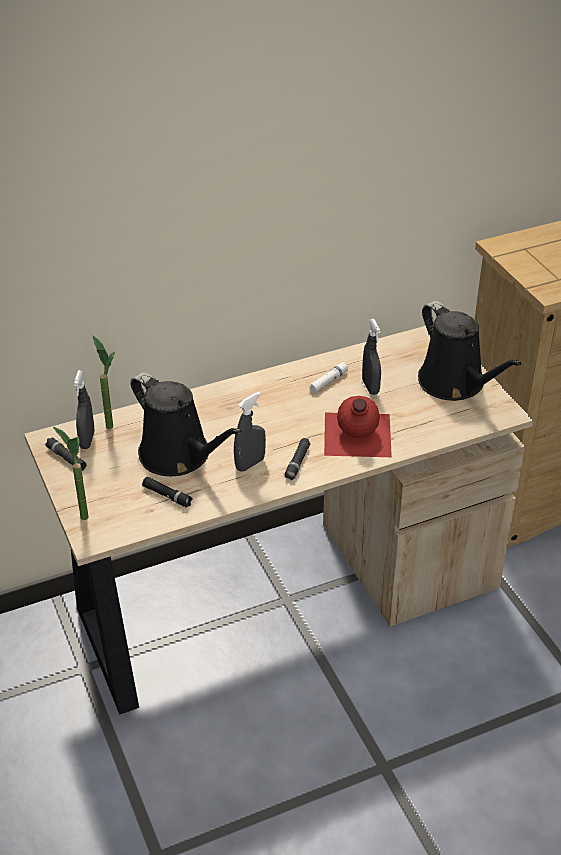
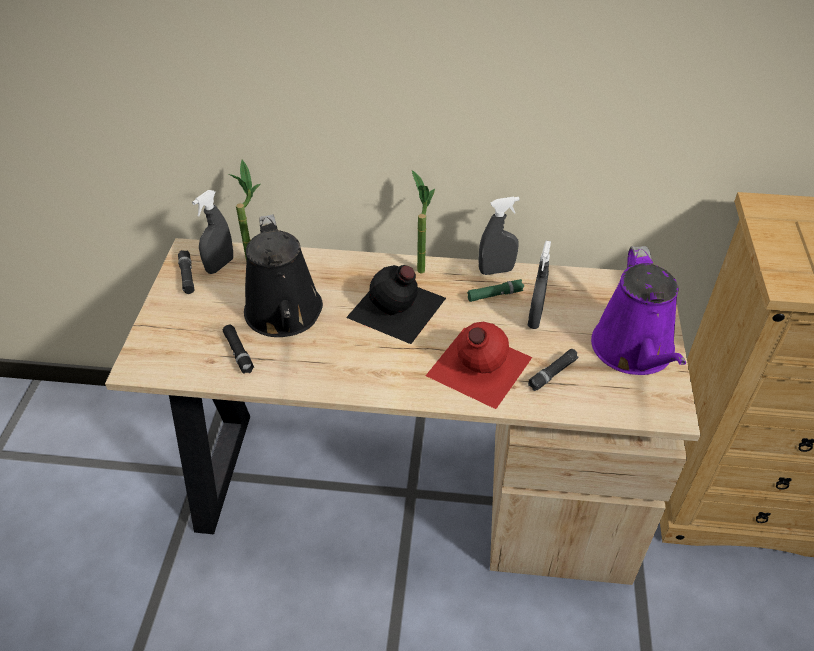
camera: 30 degrees right, 5 degrees up
potted plant [53,427,89,520] -> potted plant moved to [412,170,435,274]
grey spray bottle [234,391,266,472] -> grey spray bottle moved to [479,197,520,275]
black flashlight [285,438,311,480] -> black flashlight moved to [528,349,579,391]
white flashlight [309,362,348,393] -> green flashlight [467,279,524,302]
black watering can [418,301,521,401] -> purple watering can [591,246,686,375]
none -> black bottle [346,265,446,344]

